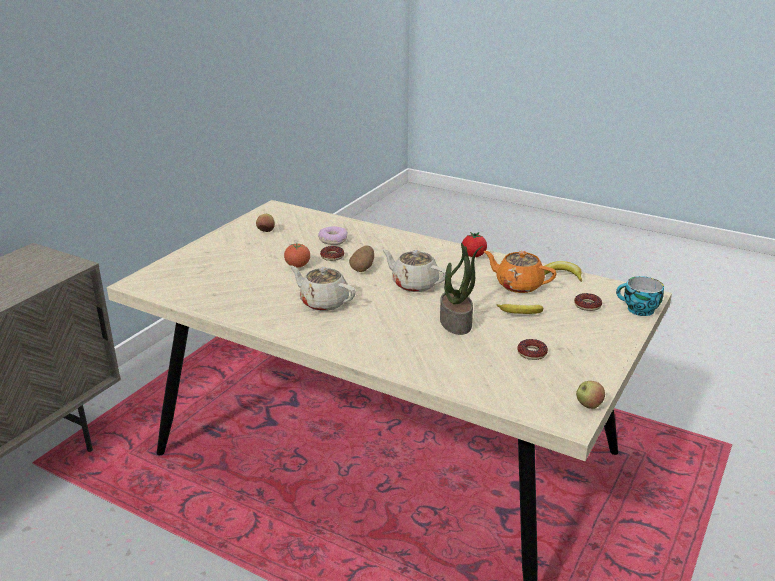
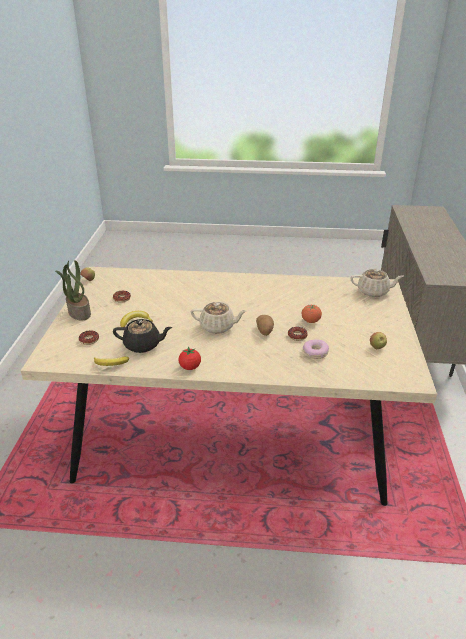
camera: 155 degrees right, 5 degrees up
beige teapot [290,265,356,311] -> beige teapot moved to [351,269,404,297]
potted plant [440,243,483,335] -> potted plant moved to [55,260,91,320]
orange teapot [484,251,557,293] -> black teapot [113,319,172,353]
cup [616,276,664,316] -> none

